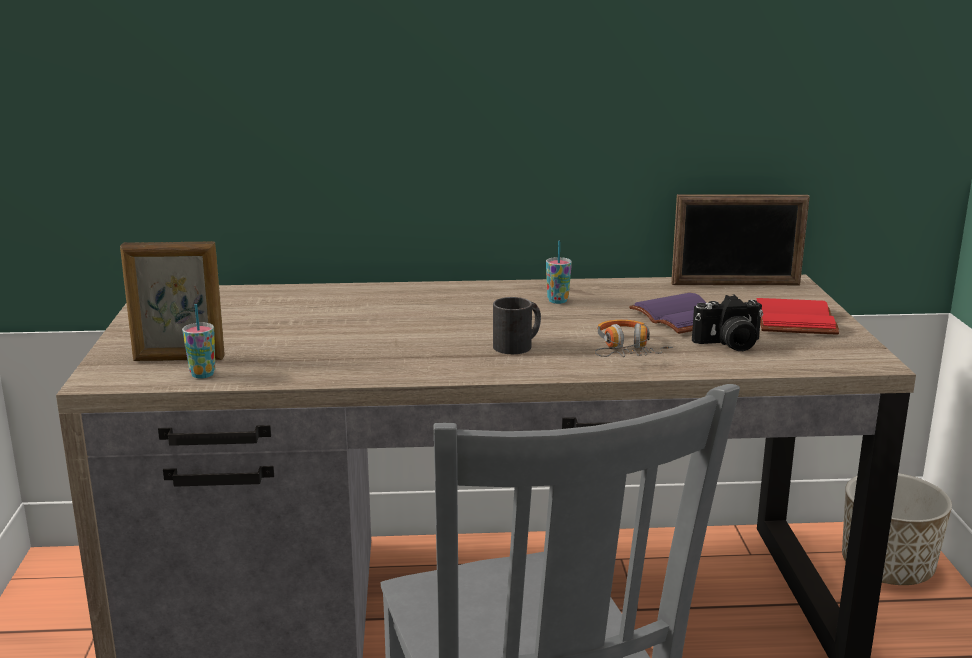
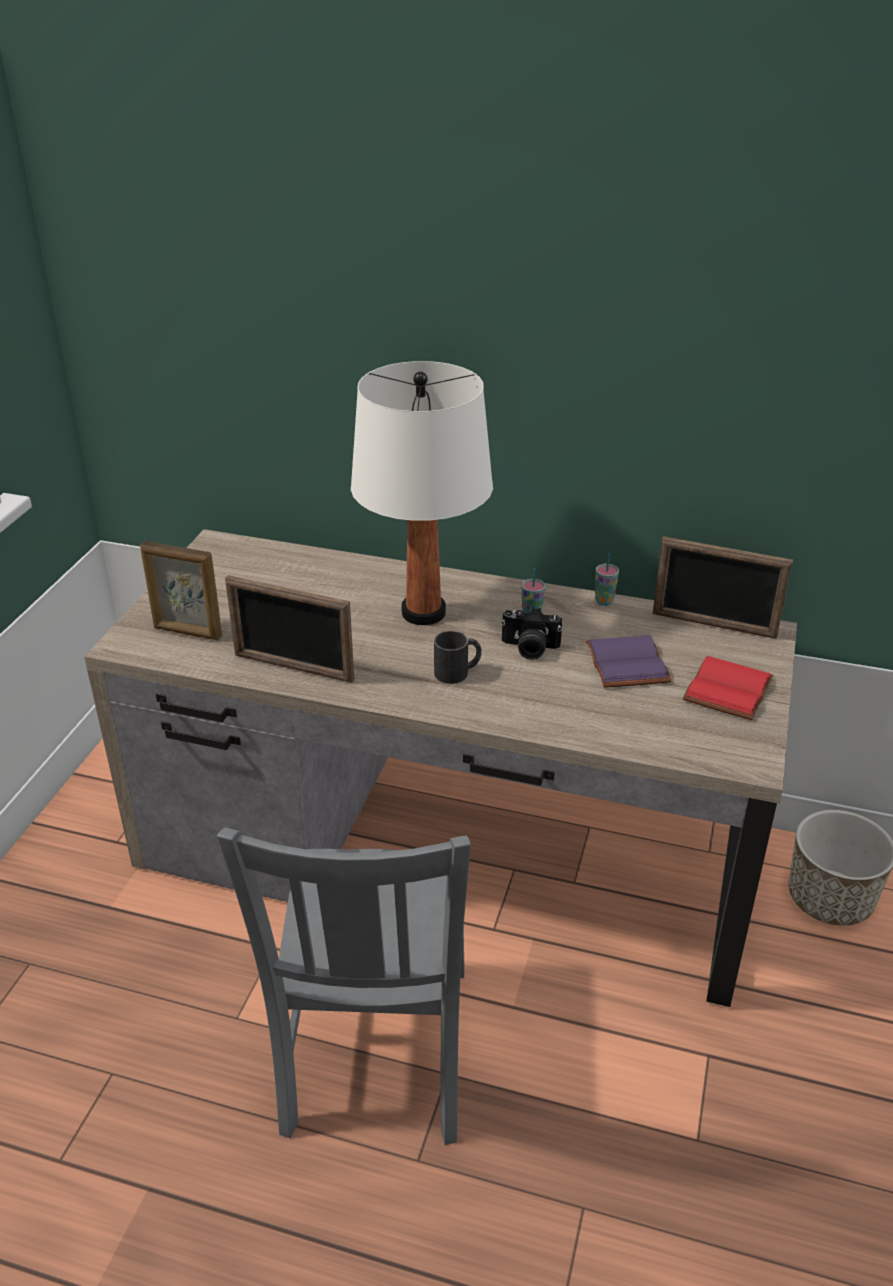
camera: 20 degrees right, 15 degrees up
cup [182,304,215,378] -> cup moved to [595,553,619,606]
headphones [594,320,673,357] -> none
camera [692,295,763,351] -> camera moved to [501,607,562,660]
none -> picture frame [225,575,354,683]
none -> white table lamp [351,361,493,625]

